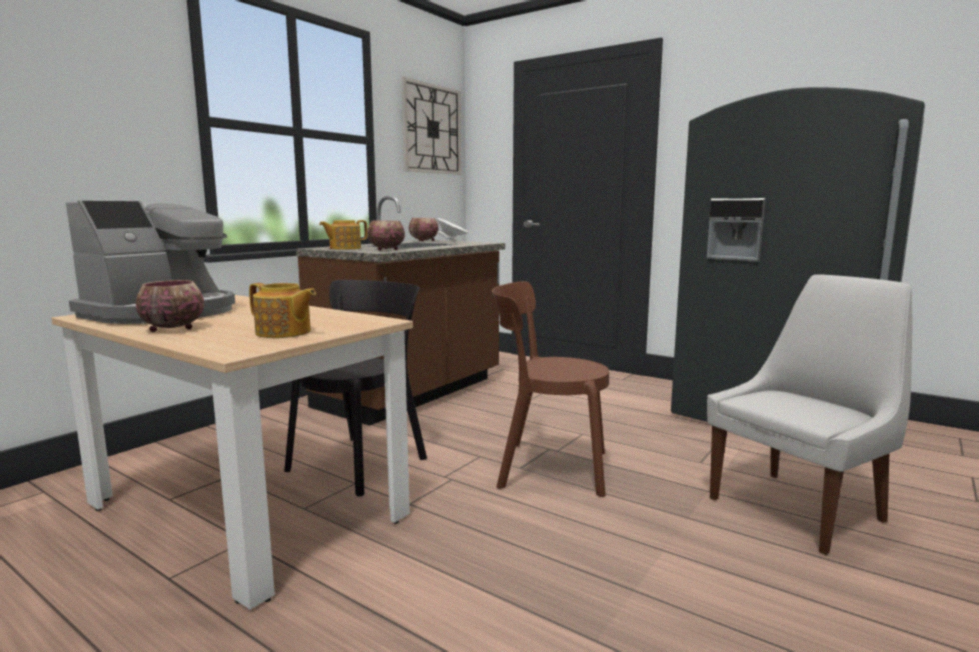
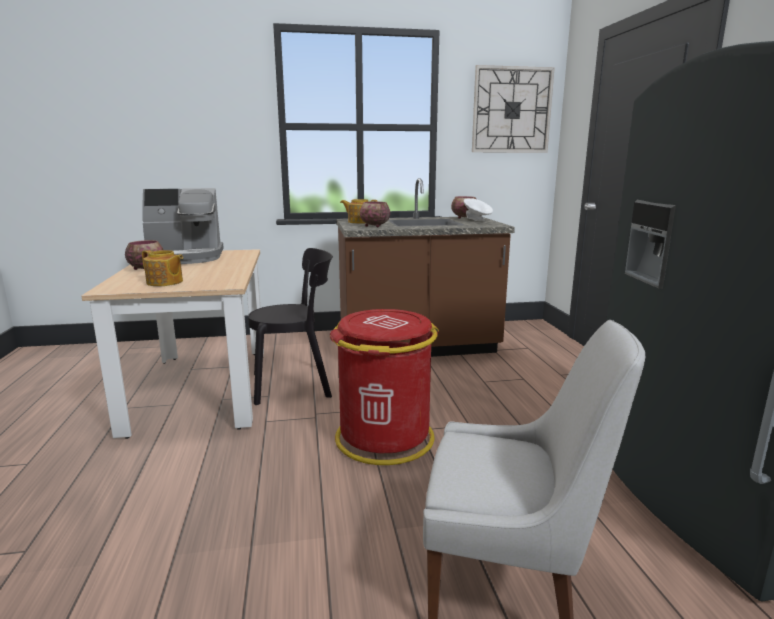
camera: 45 degrees right, 5 degrees up
teapot [249,283,316,338] -> teapot turned 45 degrees counterclockwise [142,250,183,286]
brown chair [492,281,609,497] -> red trash can [330,309,439,465]

